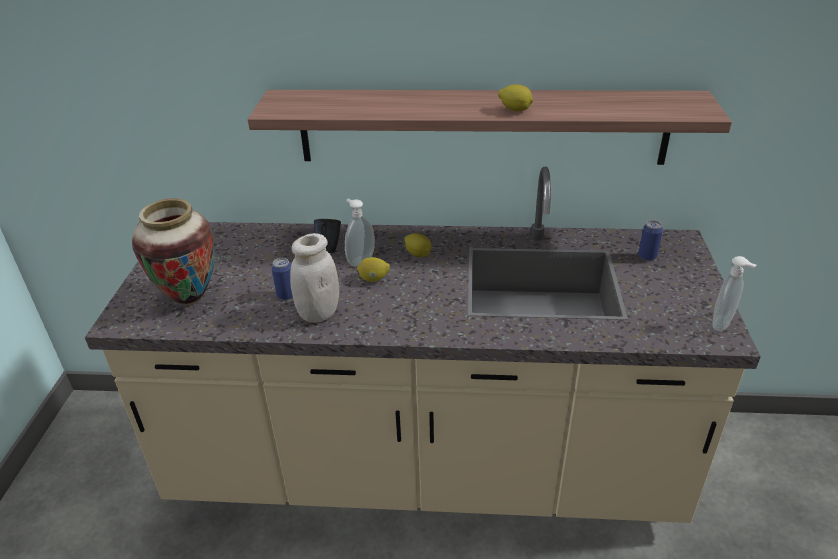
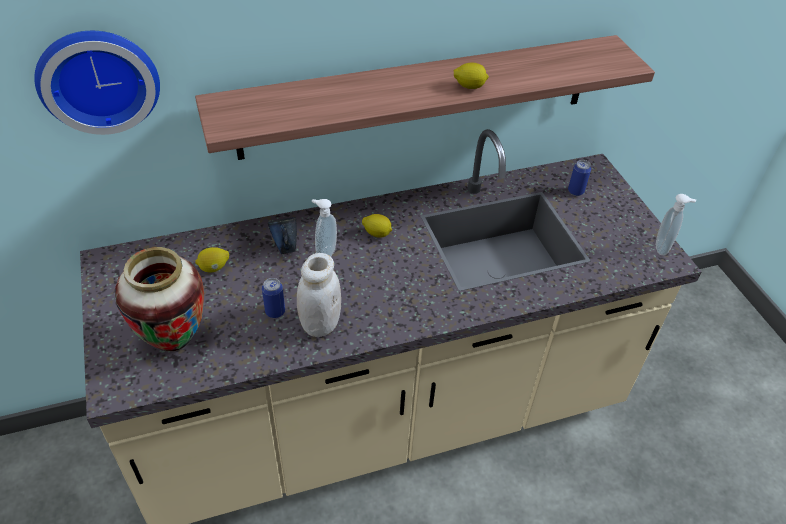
camera: 25 degrees left, 10 degrees up
lemon [357,257,390,282] -> lemon moved to [195,247,229,273]
none -> wall clock [34,31,160,135]

